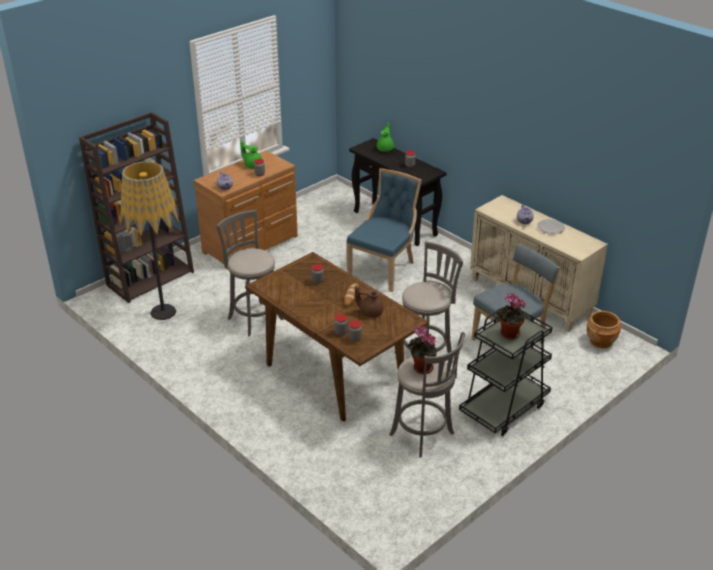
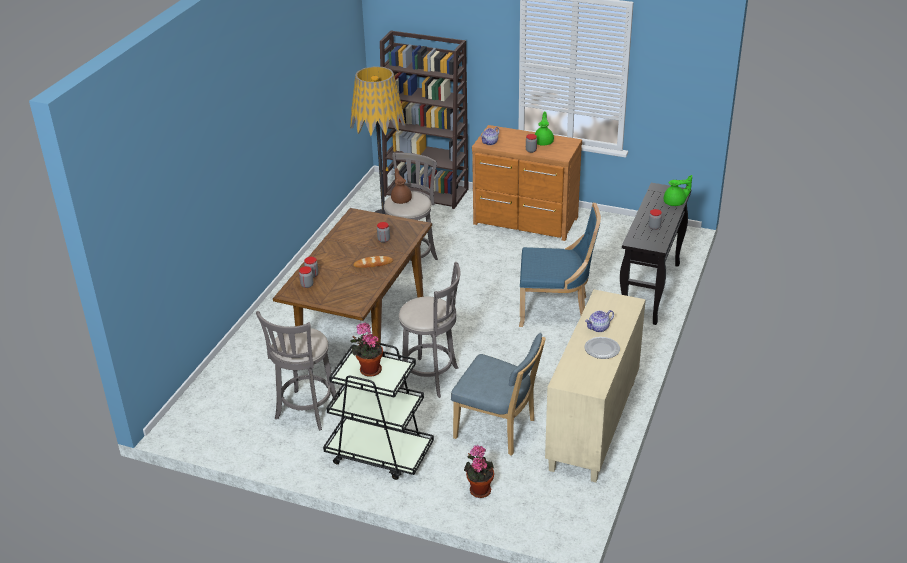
camera: 65 degrees right, 0 degrees up
brown teapot [355,286,384,318] -> brown teapot moved to [391,168,412,204]
potted plant [407,325,437,374] -> potted plant moved to [464,445,494,498]
brown planter [587,311,621,348] -> none

